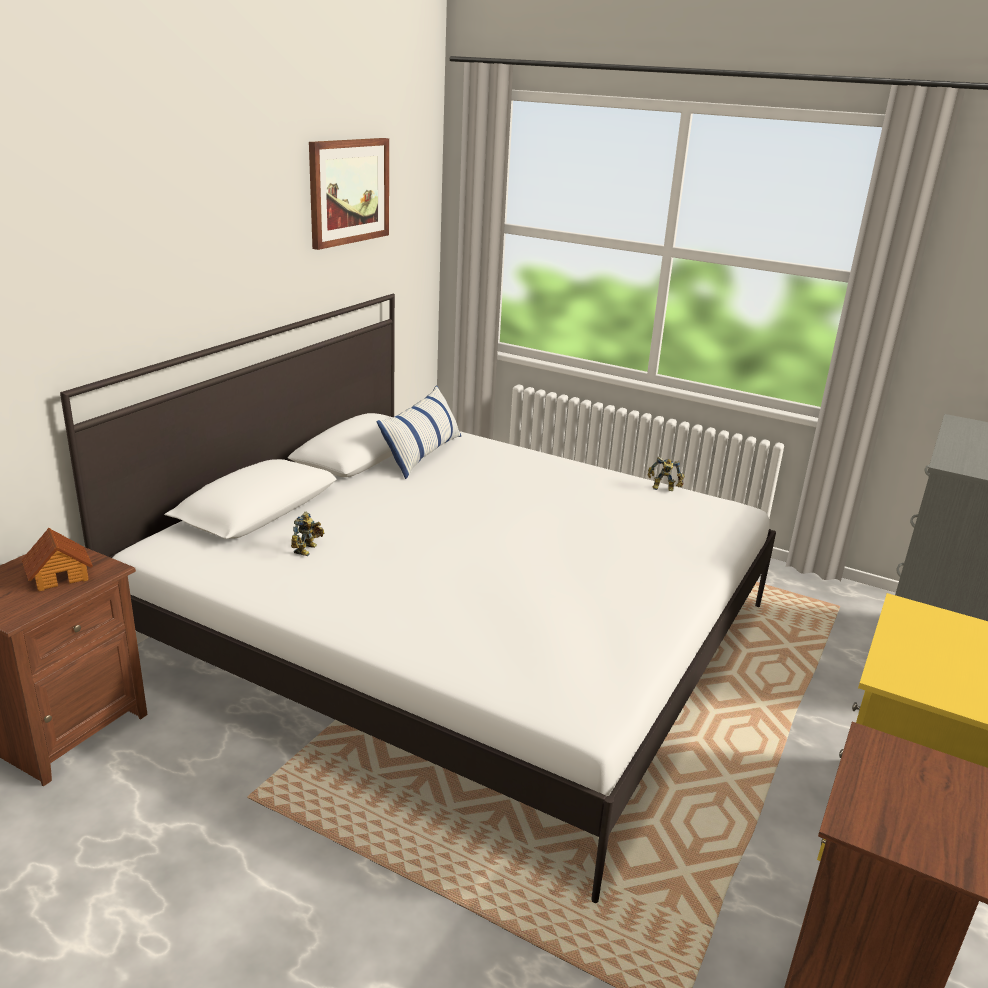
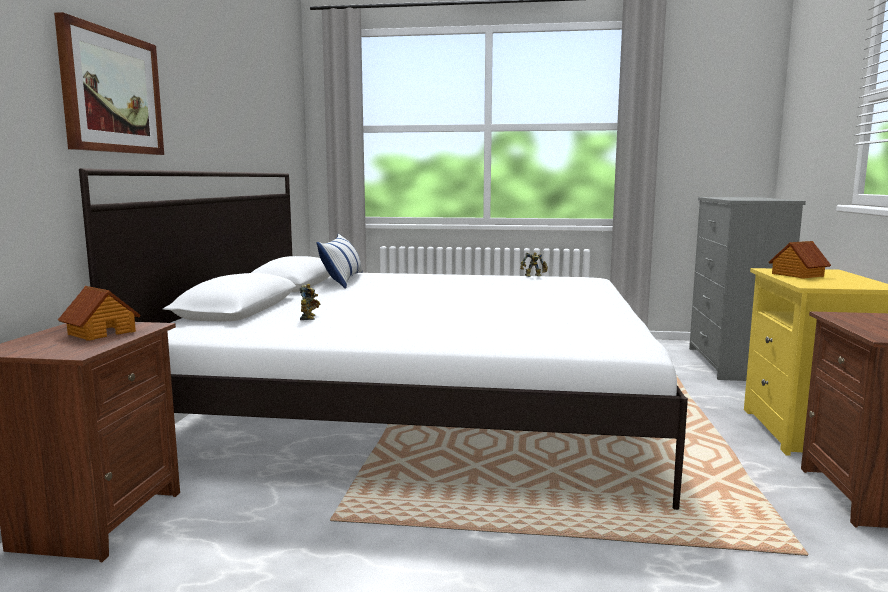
camera: 20 degrees left, 15 degrees down
picture [309,138,389,250] -> picture moved to [54,12,164,155]
none -> toy house [769,241,831,279]

